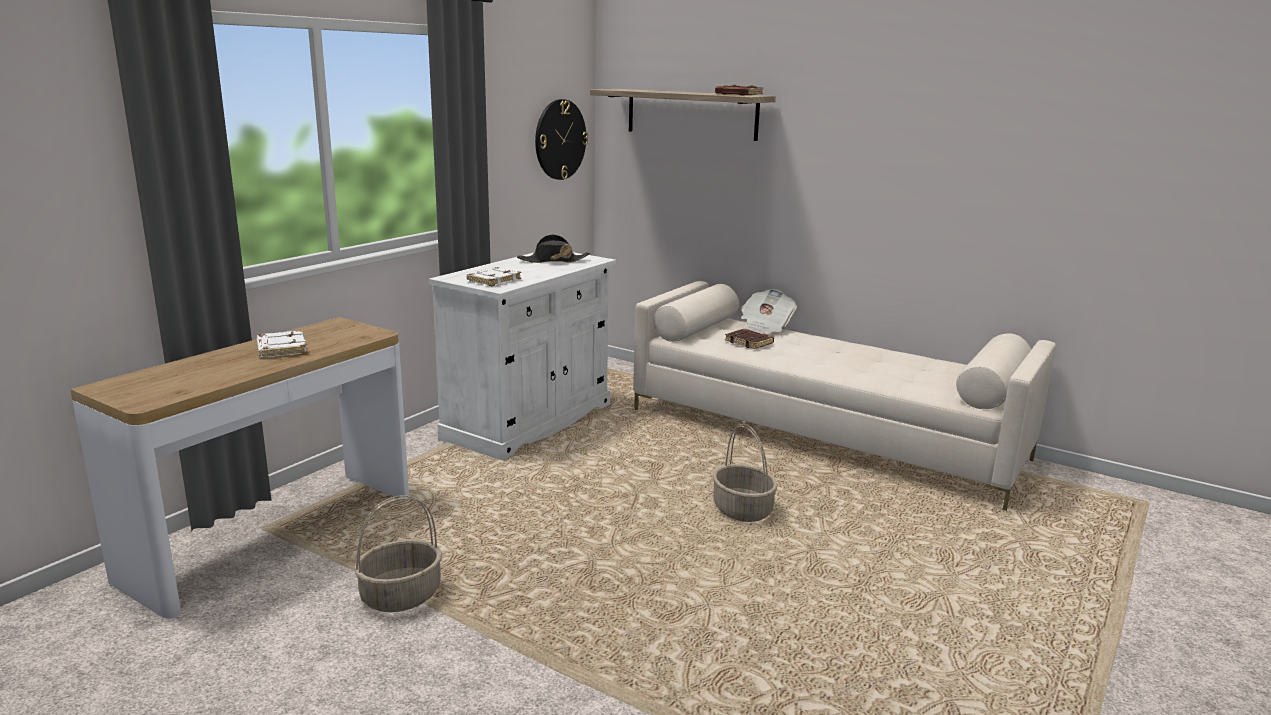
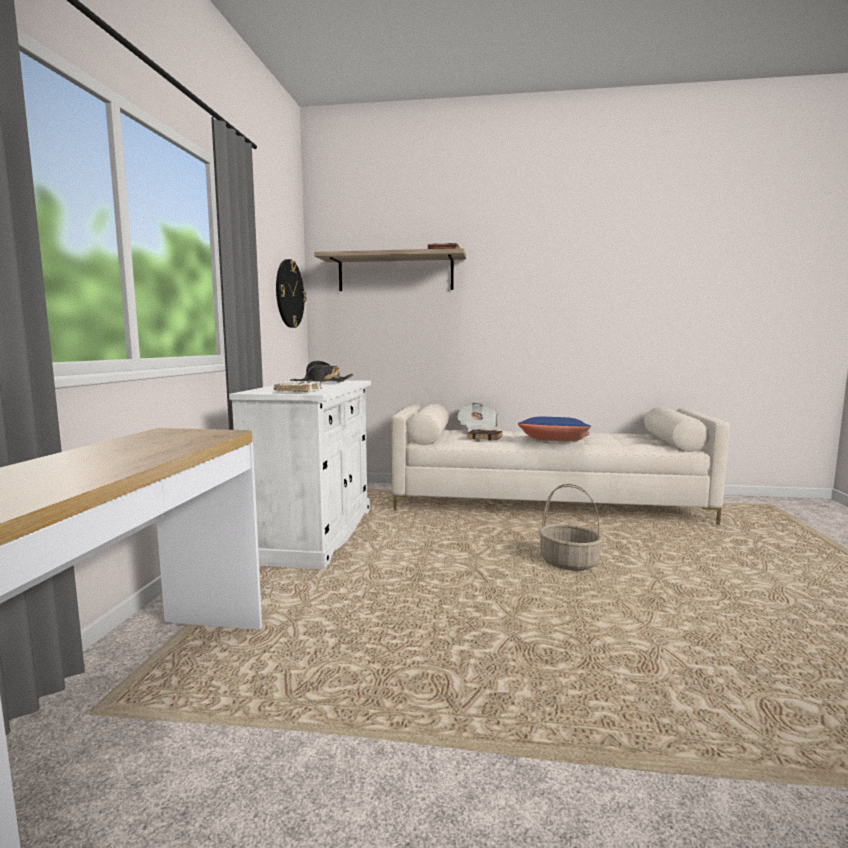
camera: 25 degrees left, 10 degrees down
white book [257,330,307,358] -> none
basket [354,495,442,612] -> none
none -> blue pillow [518,417,591,441]

